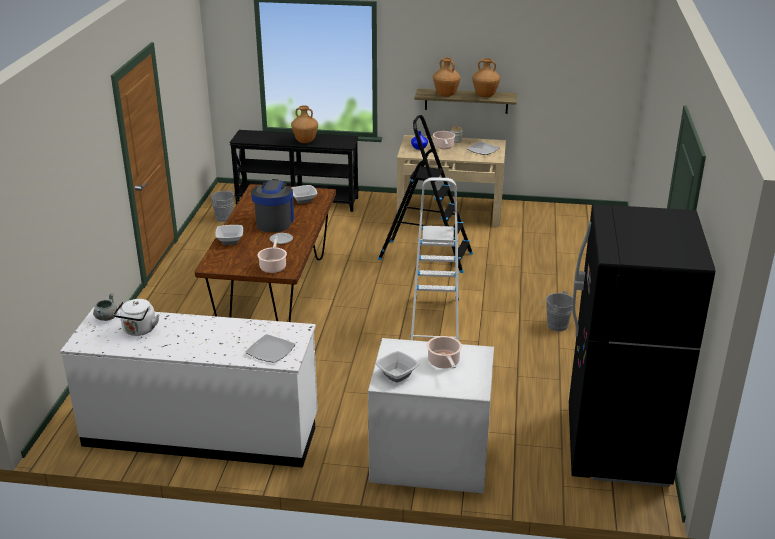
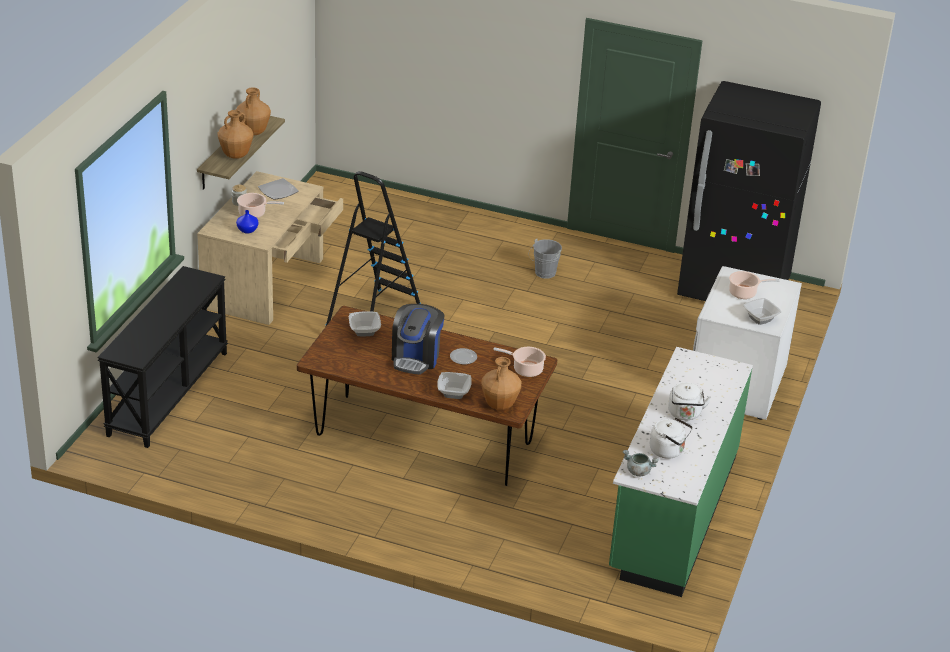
camera: 80 degrees left, 5 degrees up
white counter [60,307,318,468] -> green counter [609,347,753,597]
grey bucket [211,189,237,222] -> none
plate [245,334,296,363] -> none
coffee machine [251,179,294,233] -> coffee machine turned 90 degrees counterclockwise [392,304,445,375]
brown vase [291,105,318,143] -> brown vase moved to [481,357,521,410]
white step ladder [410,177,459,340] -> none
none -> white kettle [668,382,711,420]

